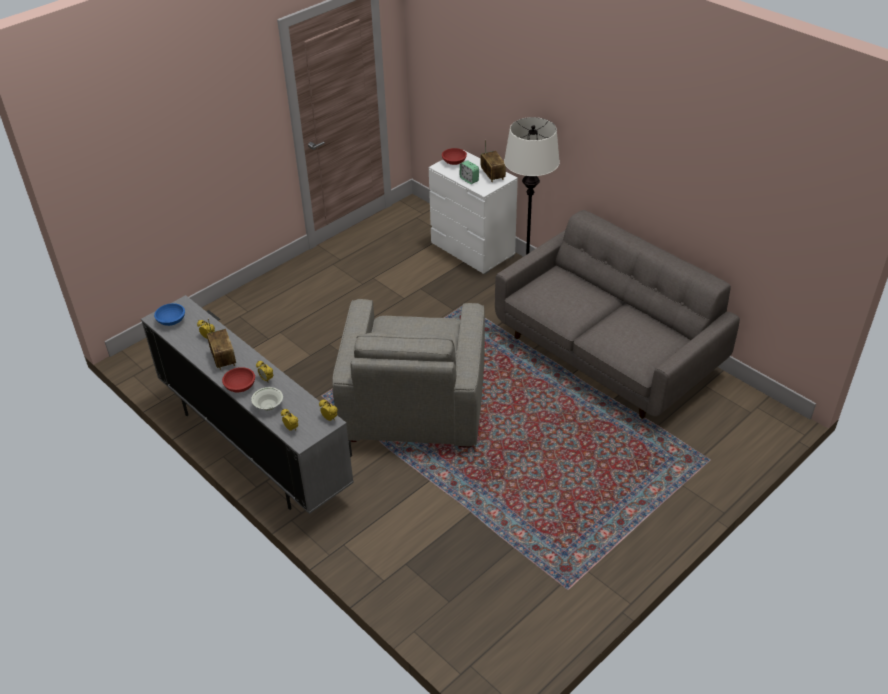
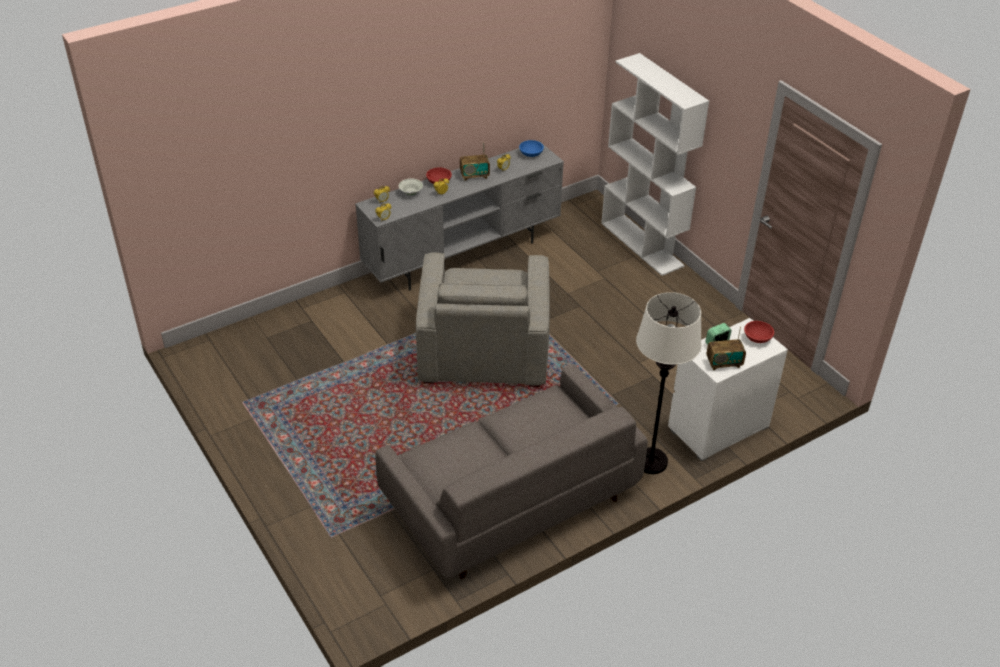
camera: 100 degrees right, 0 degrees up
grey armchair [332,299,485,448] -> grey armchair turned 105 degrees counterclockwise [416,252,550,387]
none -> white bookcase [601,53,709,276]

